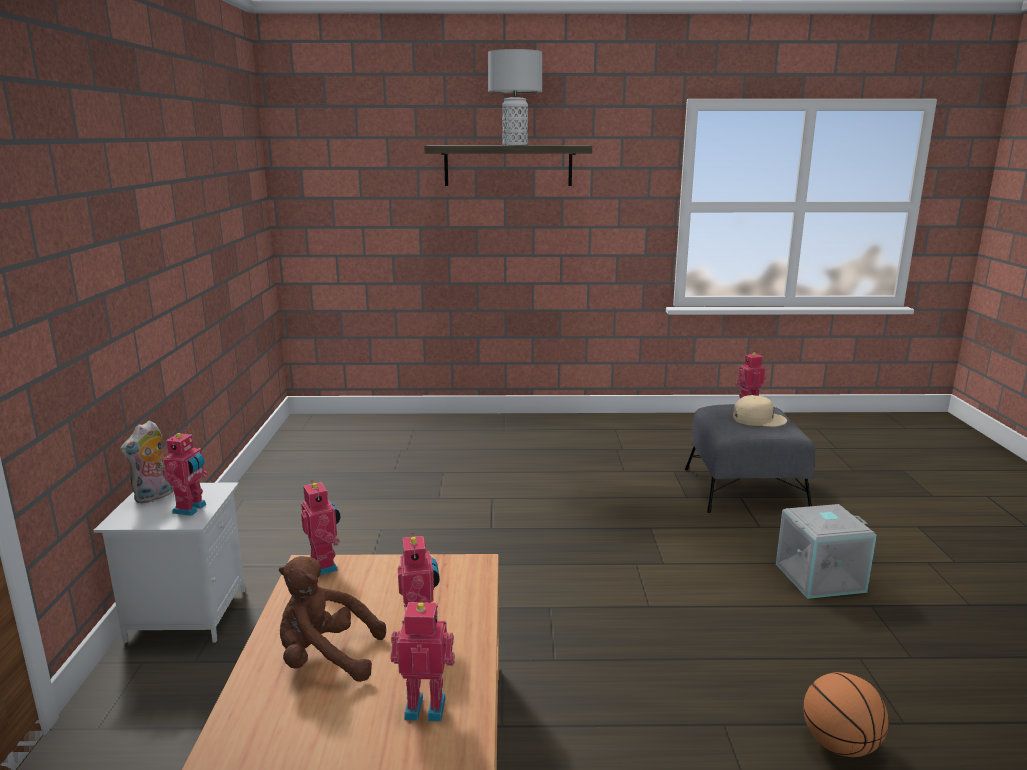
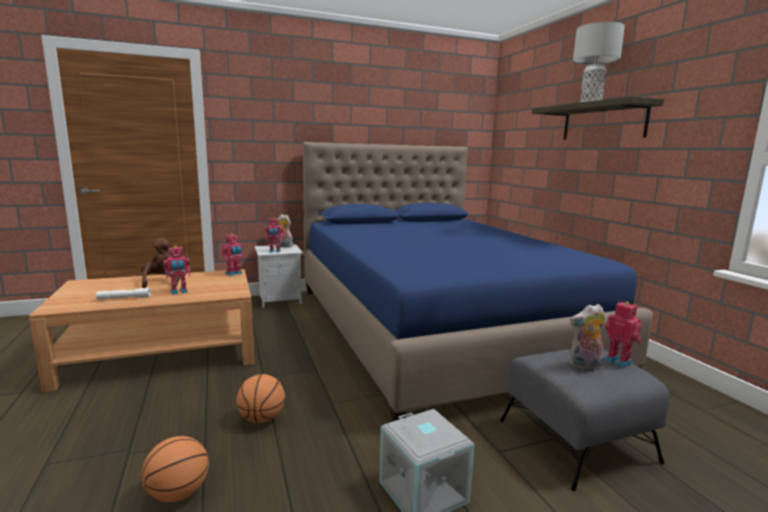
camera: 70 degrees right, 5 degrees down
toy robot [390,602,455,721] -> white flashlight [96,288,151,300]
beige cap [733,395,787,427] -> plush toy [569,304,605,370]
none -> basketball [236,374,285,423]
none -> blue bed [303,142,653,422]

